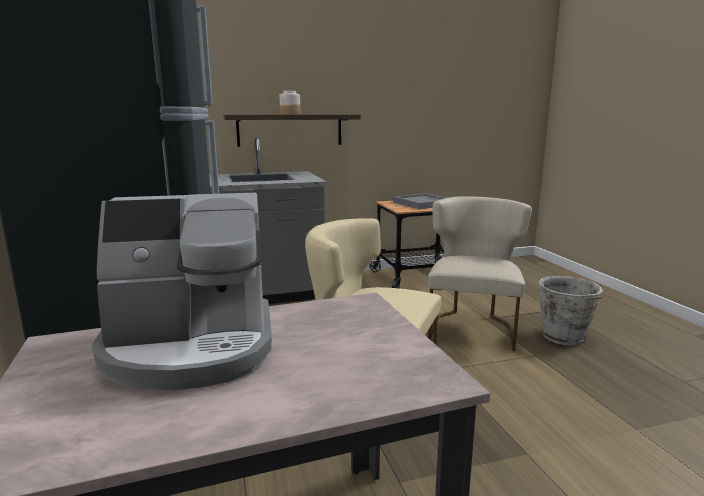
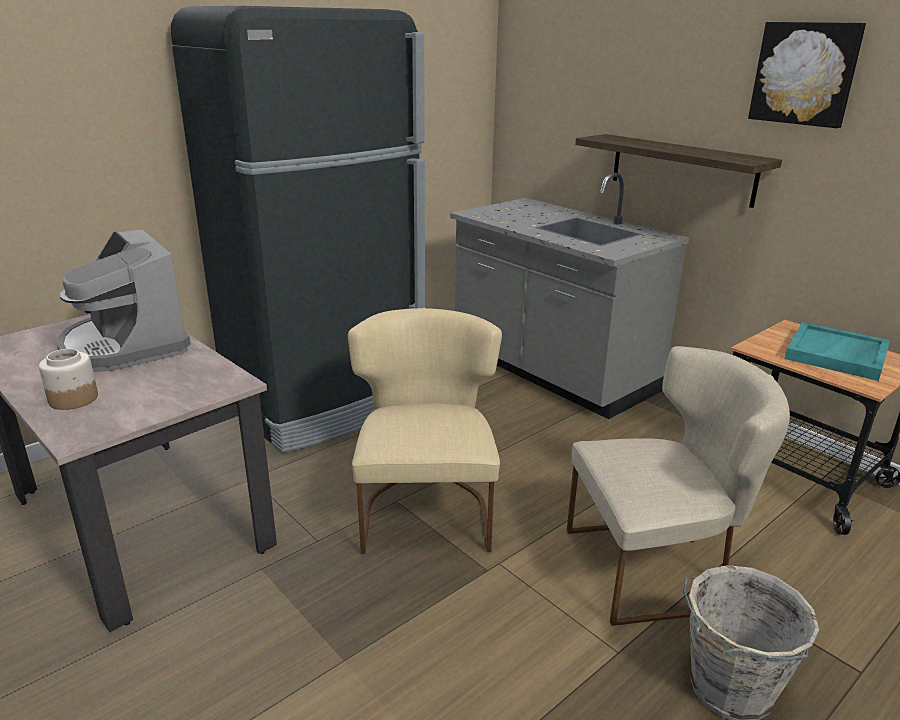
camera: 65 degrees right, 10 degrees up
jar [279,91,301,114] -> jar moved to [39,349,98,410]
grey tray [393,193,446,209] -> turquoise tray [784,322,890,381]
none -> picture [748,22,866,128]

